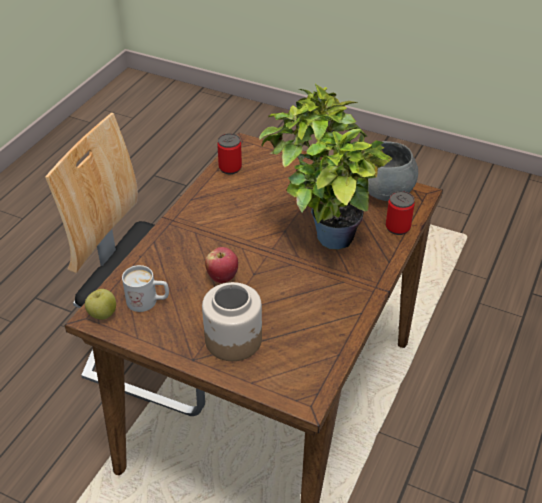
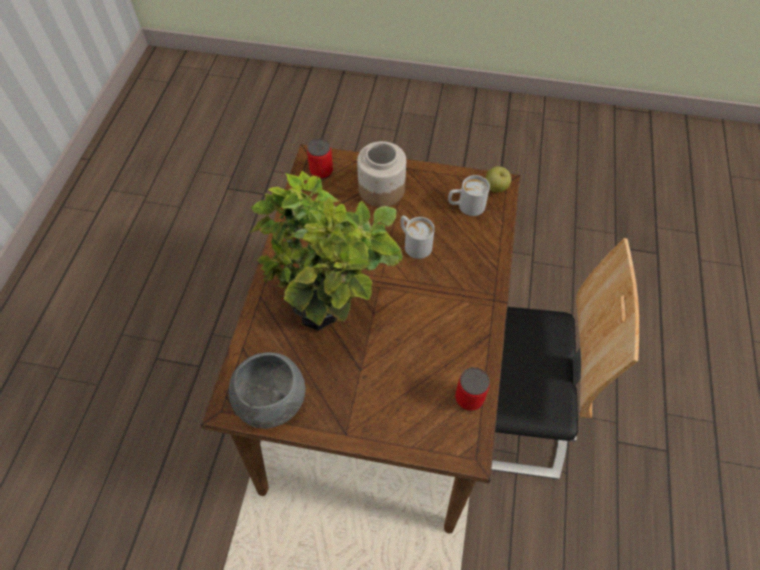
camera: 165 degrees right, 15 degrees up
apple [205,247,238,283] -> white mug [401,215,435,259]
can [386,191,415,235] -> can moved to [307,138,333,179]

